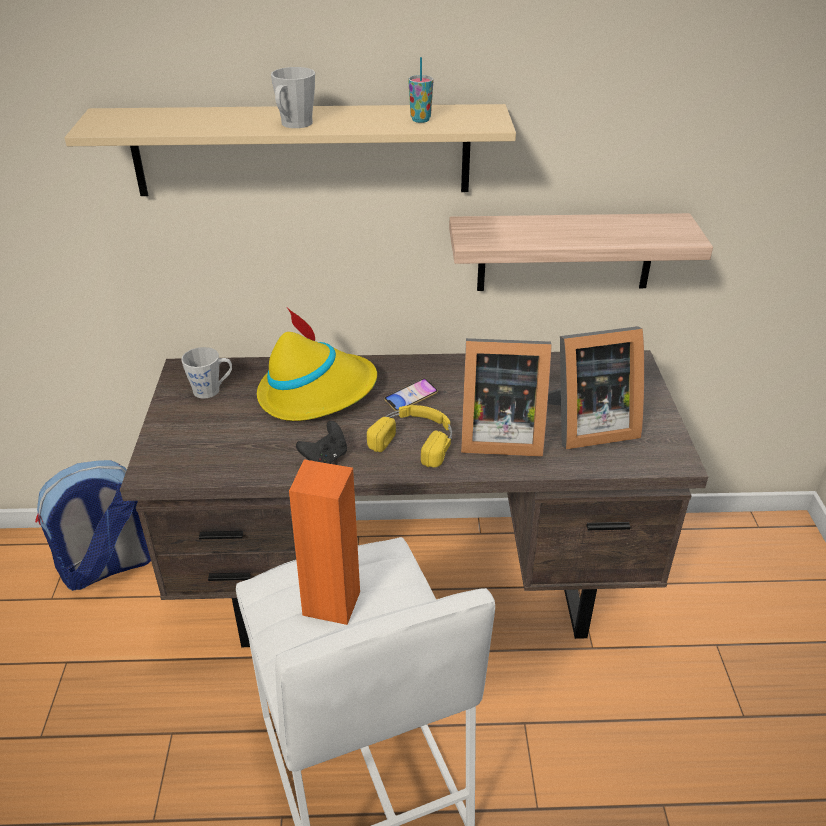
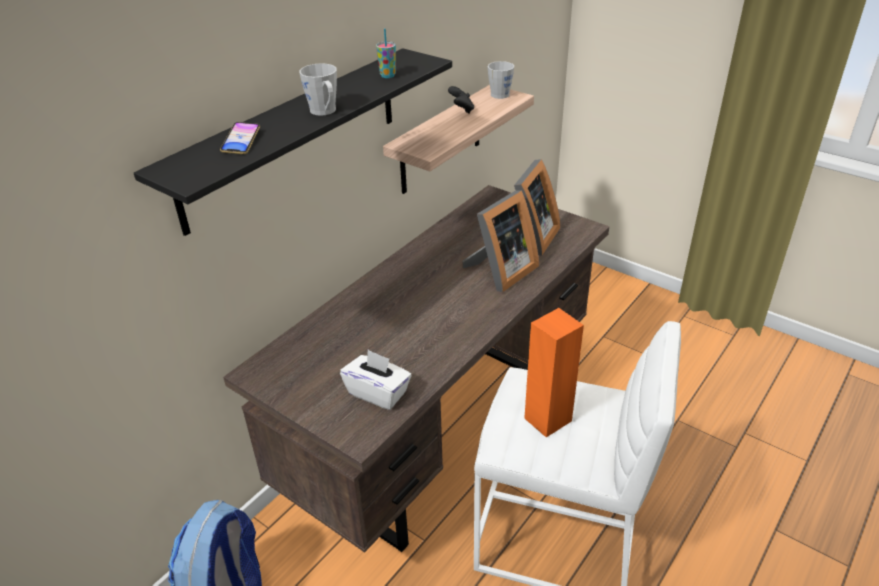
camera: 50 degrees left, 0 degrees up
beige shelf [65,104,516,196] -> black shelf [134,48,452,236]
grey mug [181,347,232,399] -> grey mug moved to [488,61,514,99]
yellow hat [257,307,377,421] -> none
black game controller [296,421,347,464] -> black game controller moved to [448,86,474,113]
yellow headphones [367,405,452,467] -> none
phone [384,378,438,411] -> phone moved to [220,122,260,154]
none -> white tissue box [340,350,412,410]

